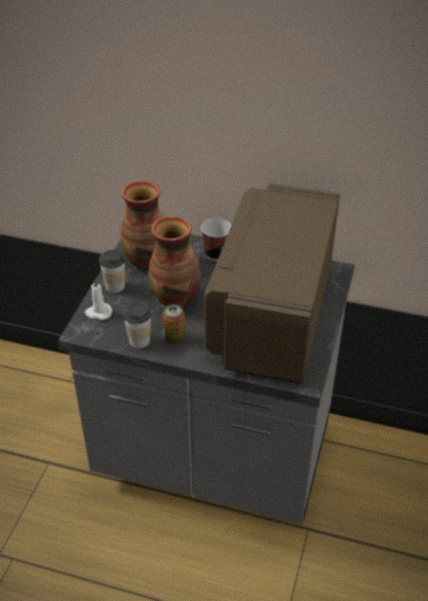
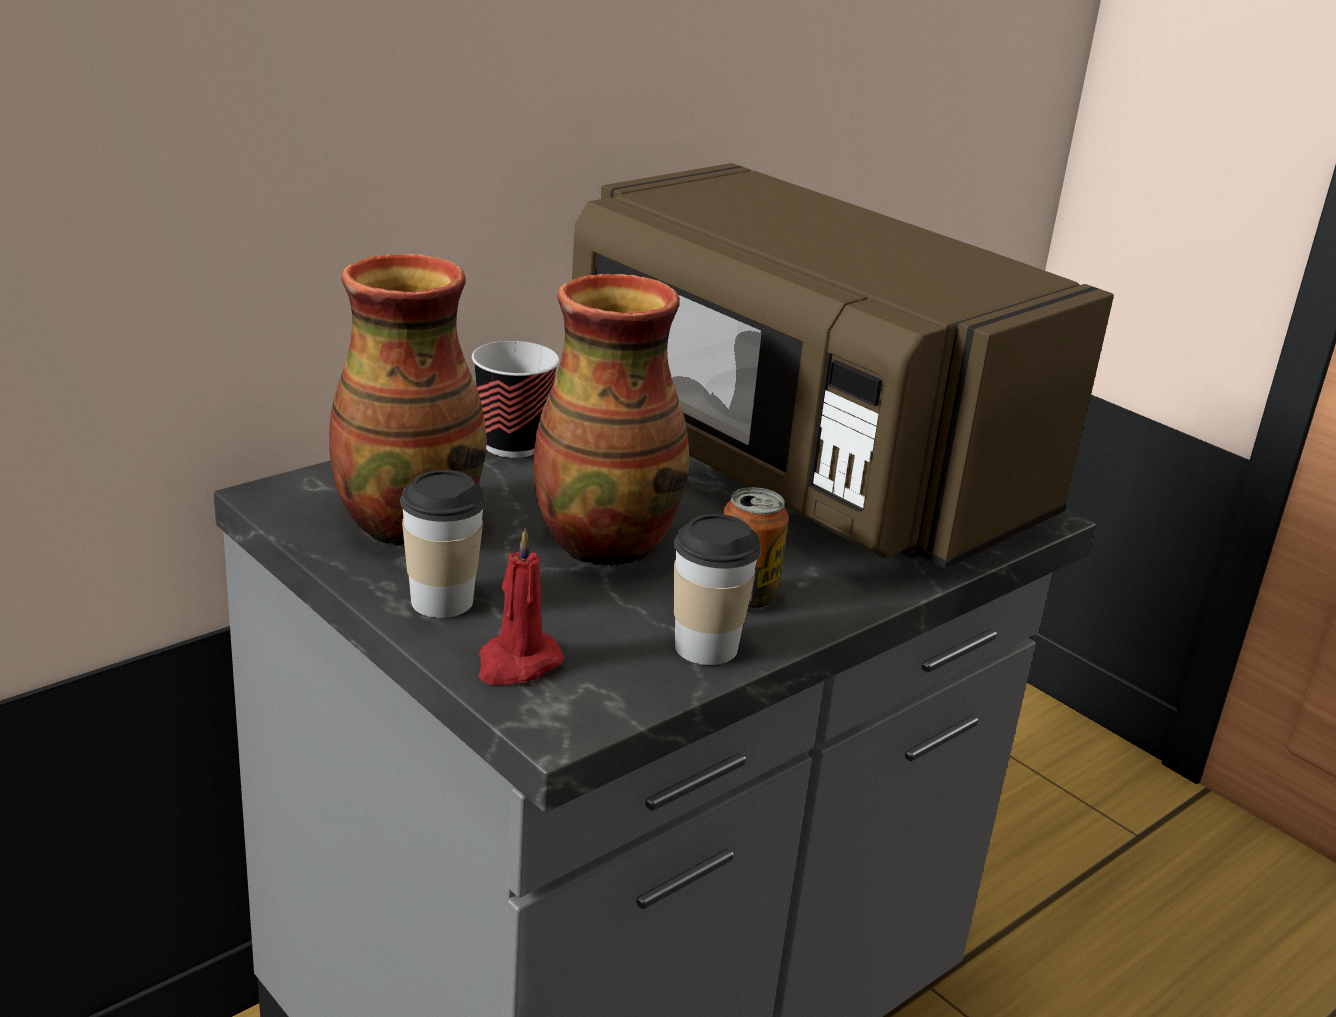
camera: 60 degrees left, 15 degrees down
white candle [85,279,113,320] -> red candle [478,528,564,685]

